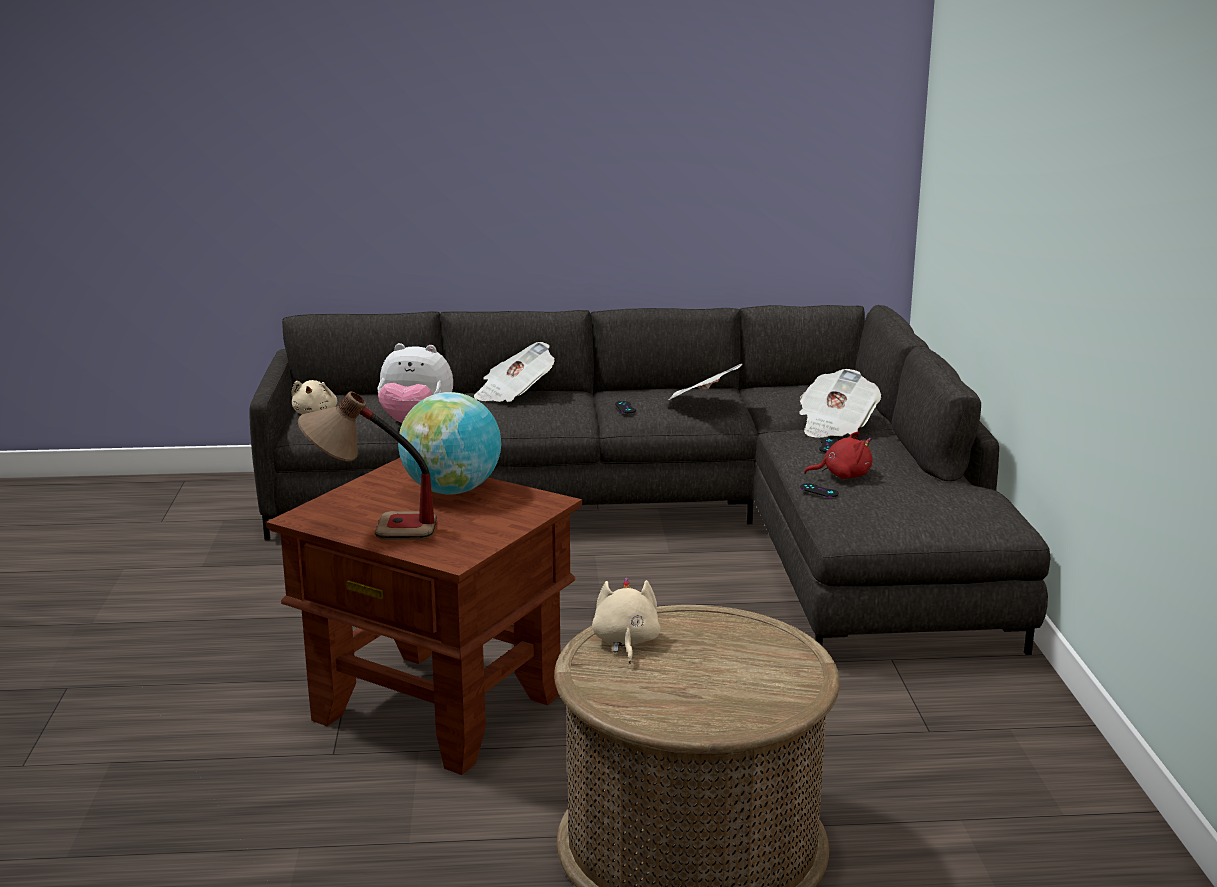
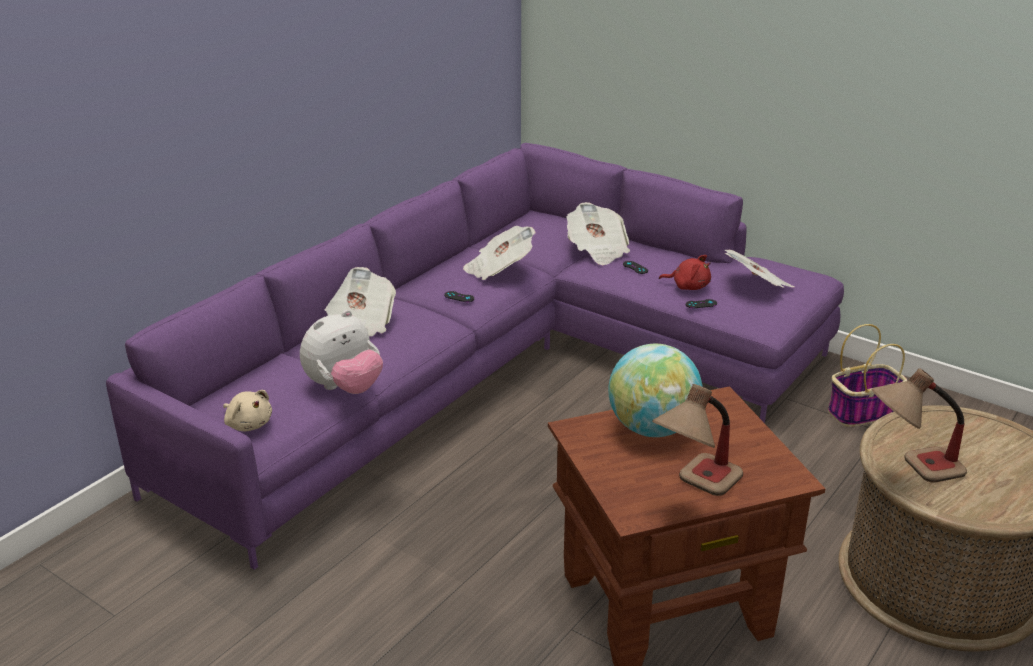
camera: 50 degrees left, 10 degrees up
grey sofa [249,305,1050,655] -> purple sofa [106,143,844,570]
beige plush toy [592,578,660,664] -> table lamp [871,368,967,483]
red plush toy [804,431,872,479] -> red plush toy turned 75 degrees clockwise [659,255,711,290]
none -> newspaper [724,250,794,288]
none -> basket [828,324,907,427]

